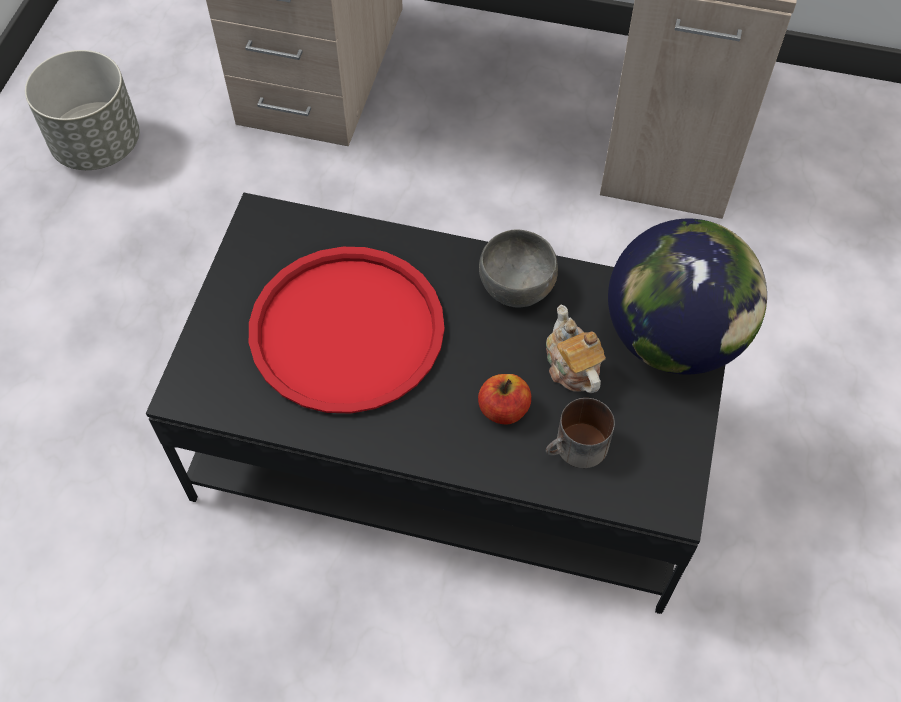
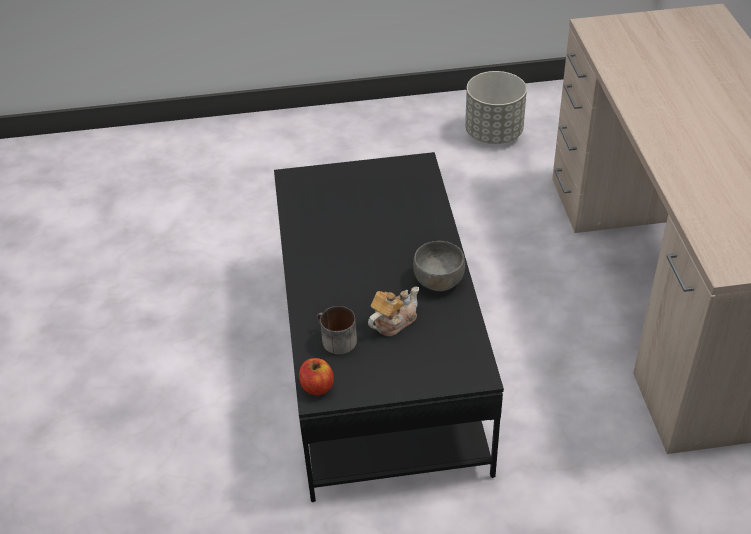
camera: 70 degrees right, 15 degrees down
red tray [249,247,444,414] -> none
apple [478,374,531,425] -> apple moved to [299,358,334,395]
globe [608,219,767,375] -> none

